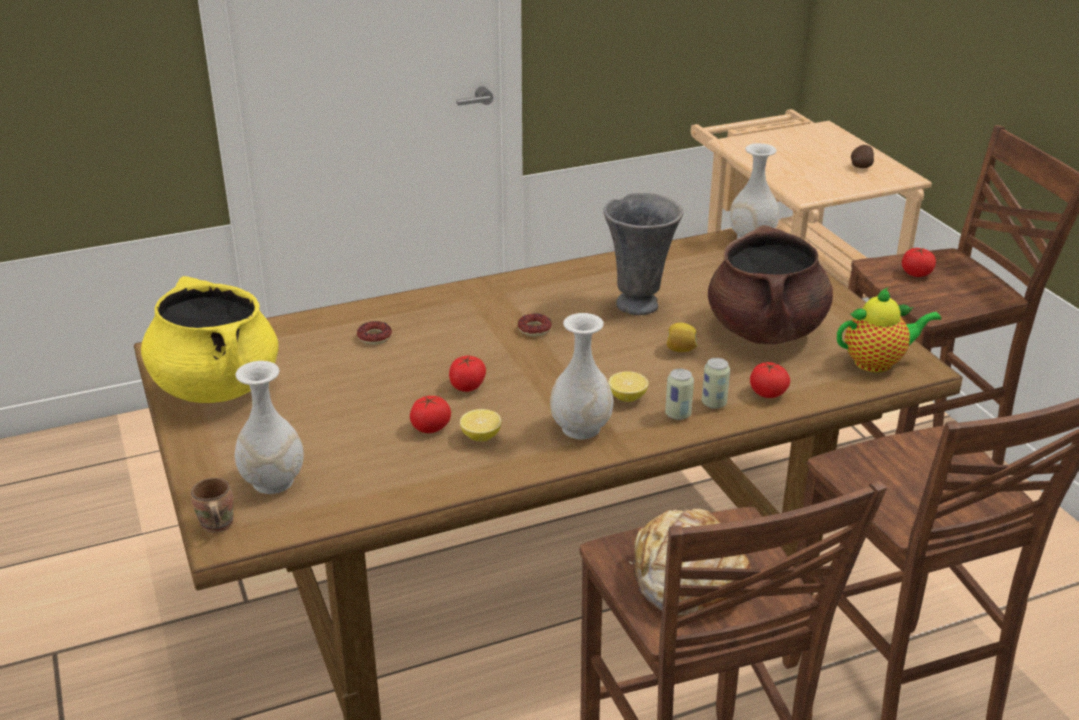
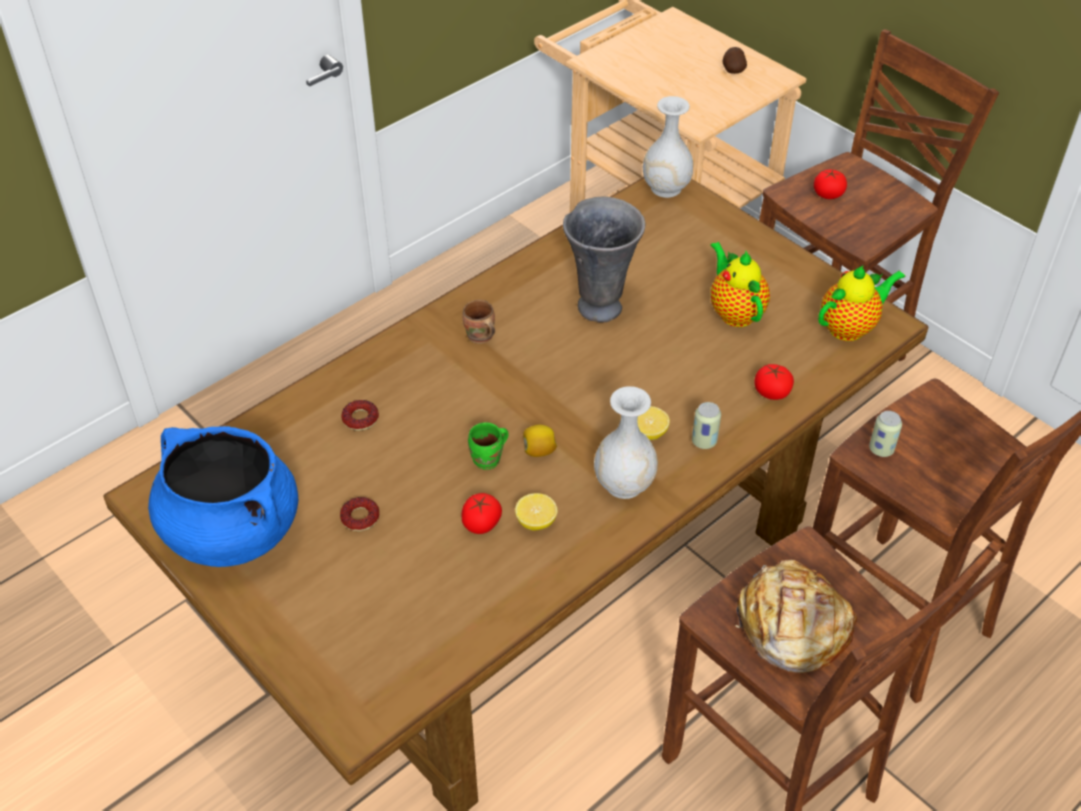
camera: 20 degrees left, 15 degrees up
yellow cooking pot [141,276,279,403] -> blue cooking pot [148,426,298,567]
brown mug [191,478,234,533] -> brown mug moved to [462,300,495,344]
white vase [235,361,304,494] -> none
tomato [449,356,486,392] -> green mug [468,422,509,470]
donut [518,313,552,337] -> donut moved to [340,497,380,531]
lemon [666,323,698,352] -> lemon moved to [523,425,557,457]
can [702,358,730,409] -> can moved to [869,411,902,457]
brown cooking pot [708,225,833,344] -> teapot [711,242,770,327]

